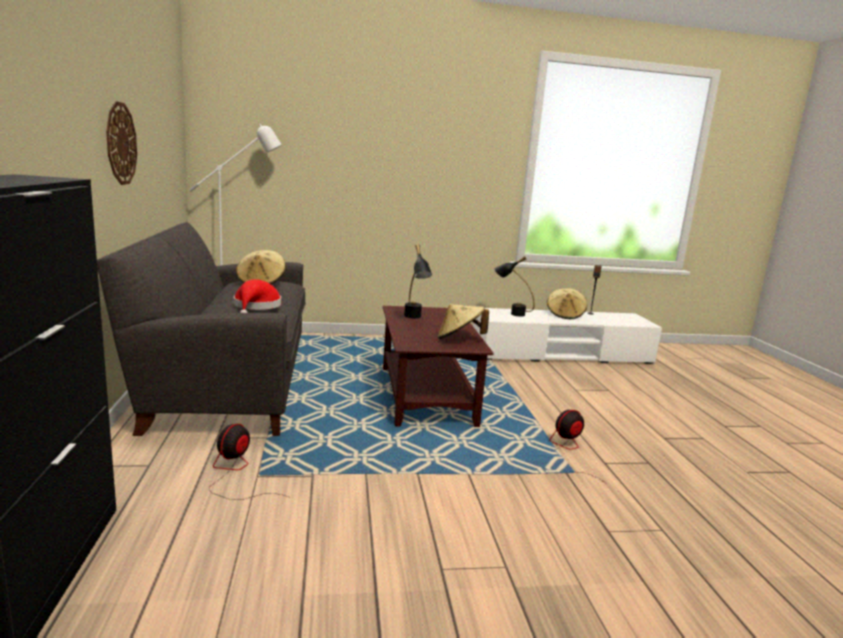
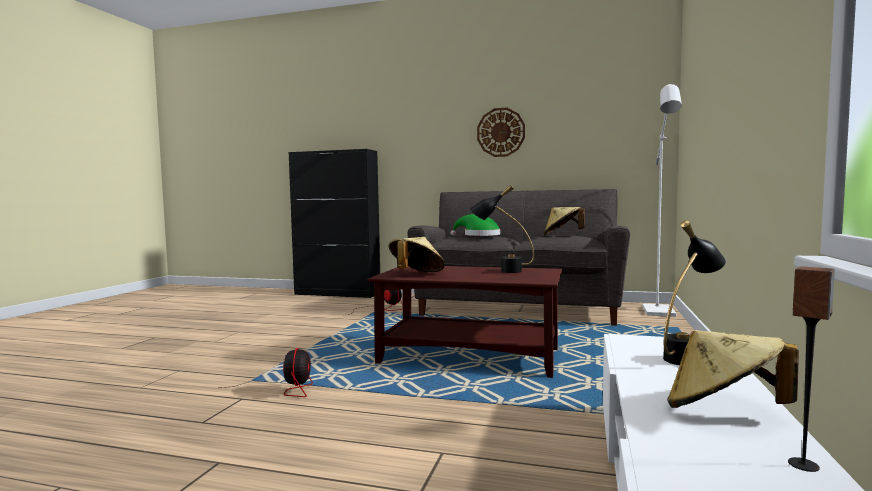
camera: 115 degrees right, 10 degrees down
red hat [234,279,281,313] -> green hat [451,214,500,236]

